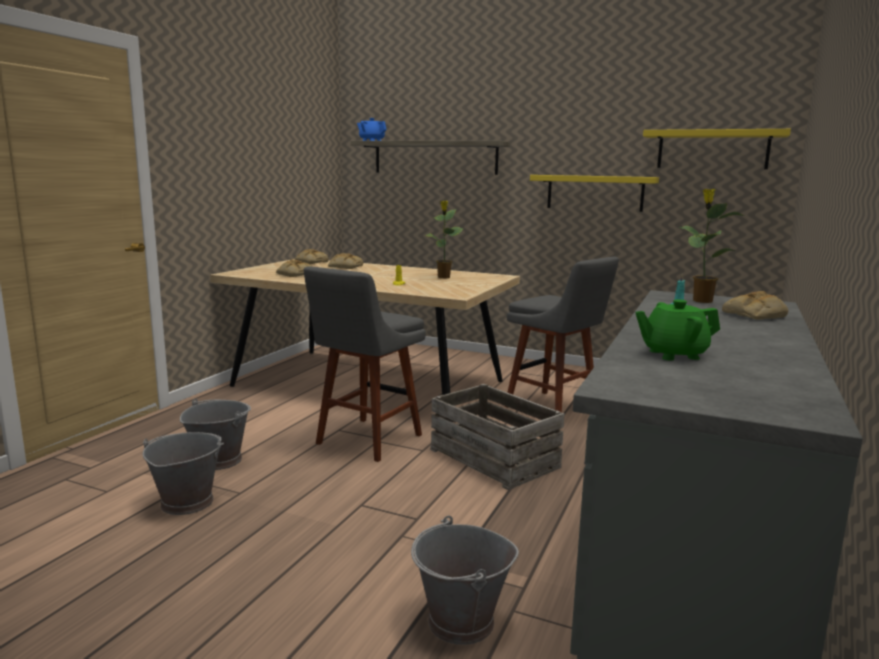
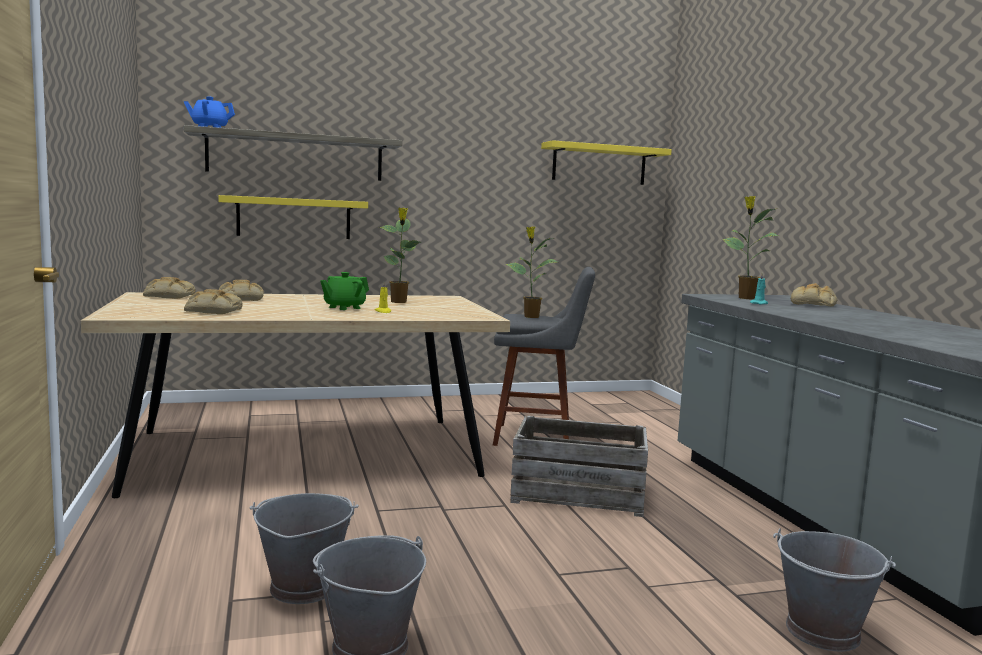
camera: 40 degrees left, 5 degrees down
grey stool [304,266,426,462] -> none
yellow shelf [530,175,659,212] -> yellow shelf moved to [218,195,368,239]
green teapot [635,299,720,360] -> green teapot moved to [320,272,369,310]
none -> potted plant [505,227,558,318]

